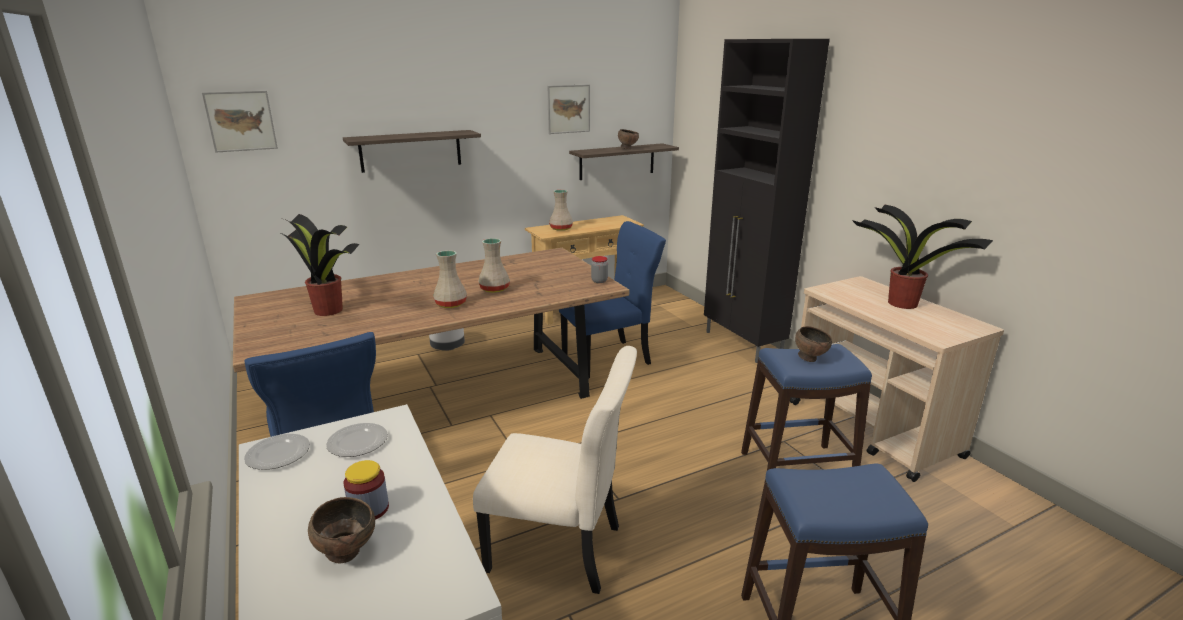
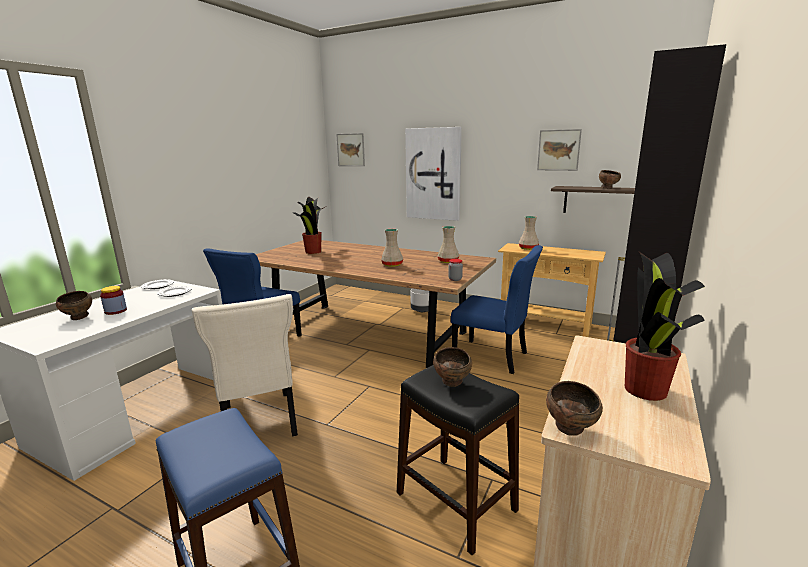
camera: 55 degrees right, 5 degrees down
shelf [343,130,481,173] -> picture [405,127,462,221]
beige vase [433,250,467,308] -> beige vase moved to [438,226,459,263]
blue stool [741,344,872,470] -> black stool [397,365,519,555]
none -> brown bowl [546,381,603,436]

